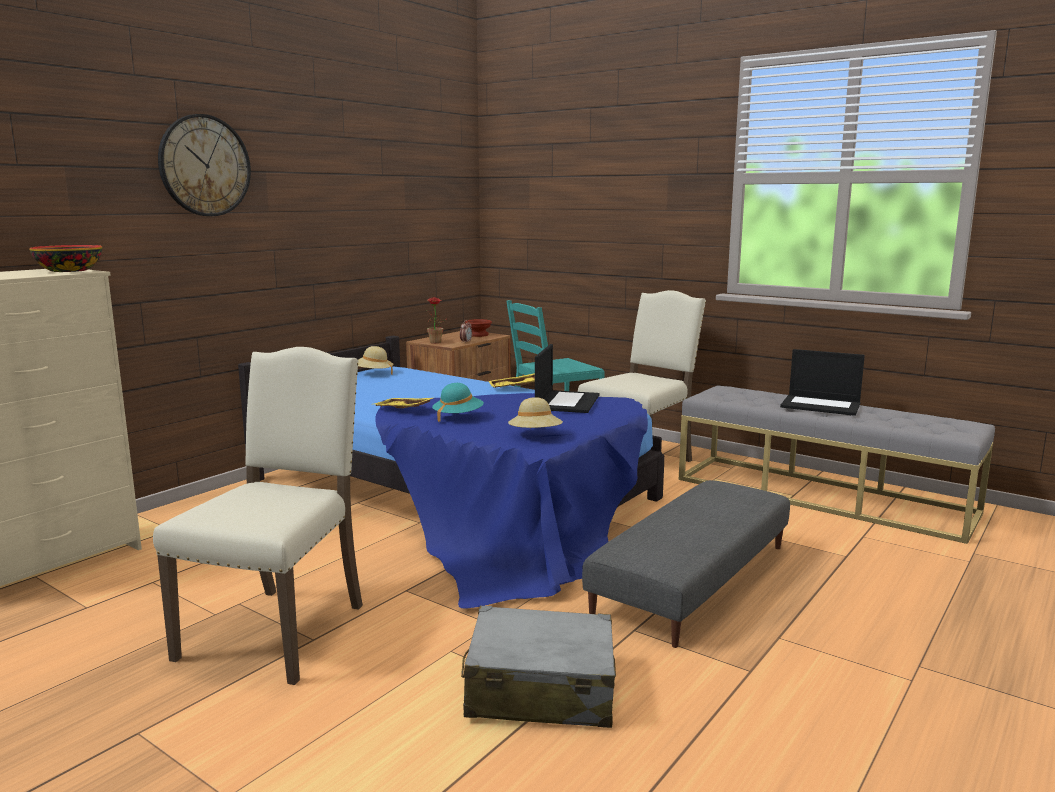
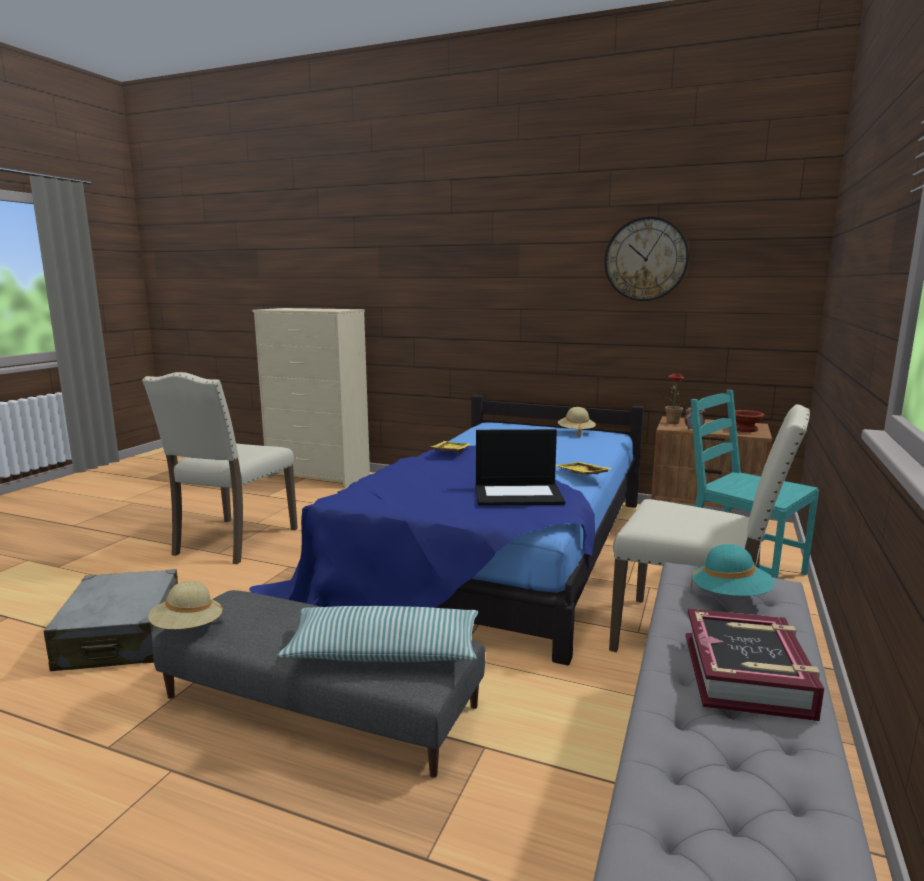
camera: 75 degrees right, 0 degrees up
bowl [29,245,102,272] -> none
beige chair [153,347,363,685] -> beige chair turned 105 degrees clockwise [142,372,298,564]
wall clock [158,114,251,216] -> wall clock moved to [604,216,689,301]
turquoise hat [432,383,484,423] -> turquoise hat moved to [691,544,775,596]
beige hat [508,397,563,428] -> beige hat moved to [148,581,224,629]
laptop [780,349,865,416] -> book [686,609,824,721]
none -> pillow [277,606,478,662]

